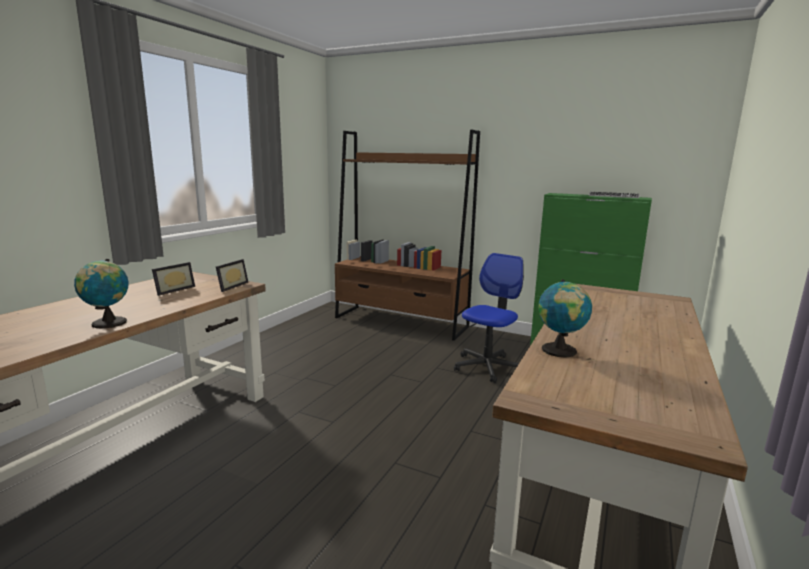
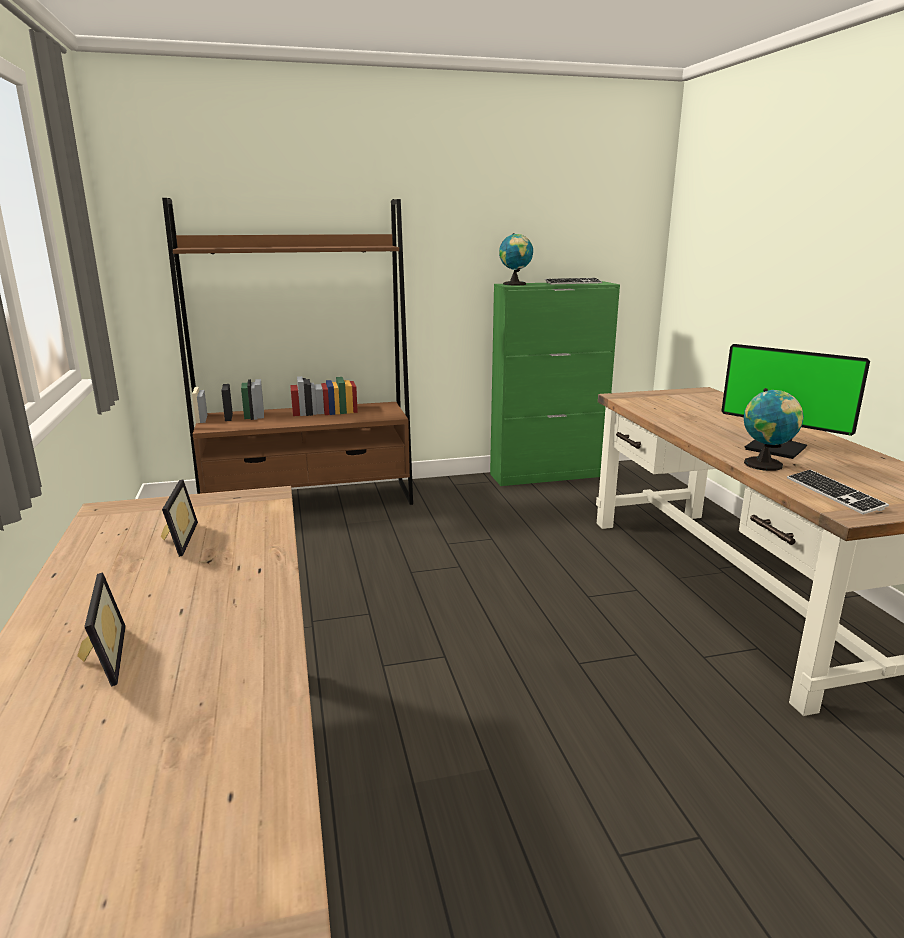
camera: 40 degrees left, 5 degrees up
globe [74,259,129,329] -> globe moved to [499,233,533,285]
picture frame [216,259,249,292] -> picture frame moved to [77,573,126,687]
office chair [454,253,524,383] -> none
none -> monitor [721,344,870,459]
none -> keyboard [787,470,889,514]

